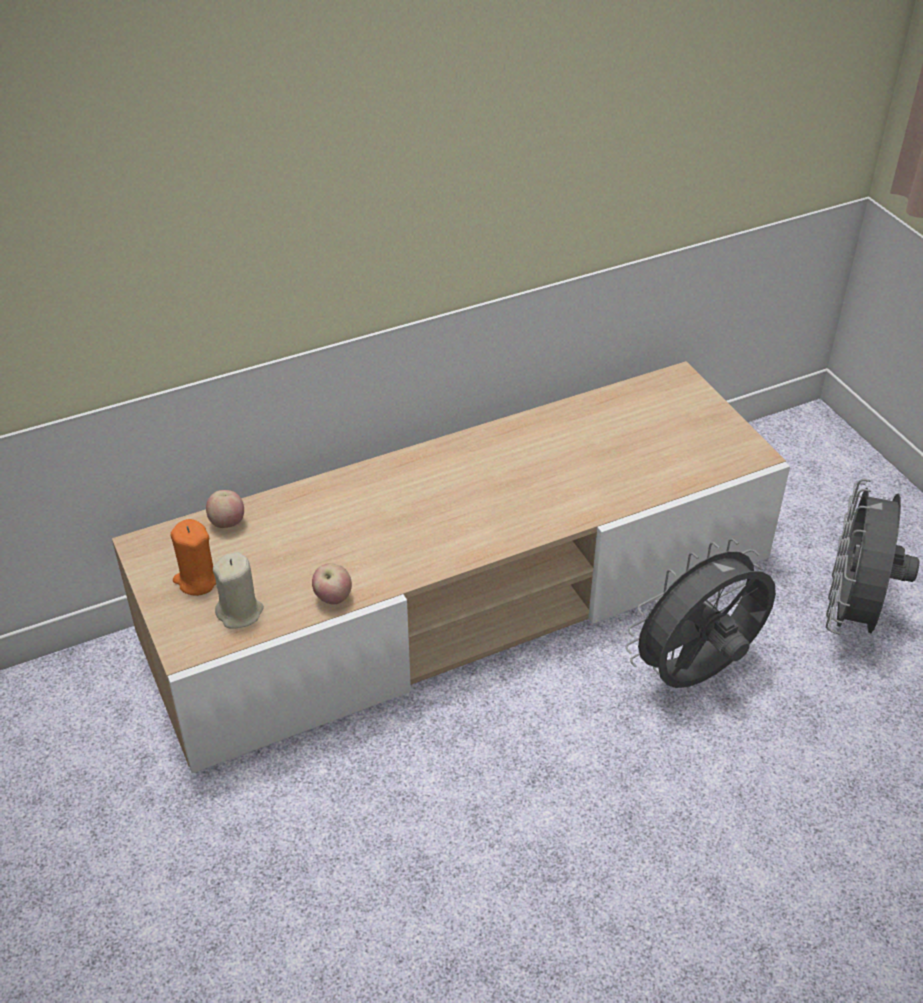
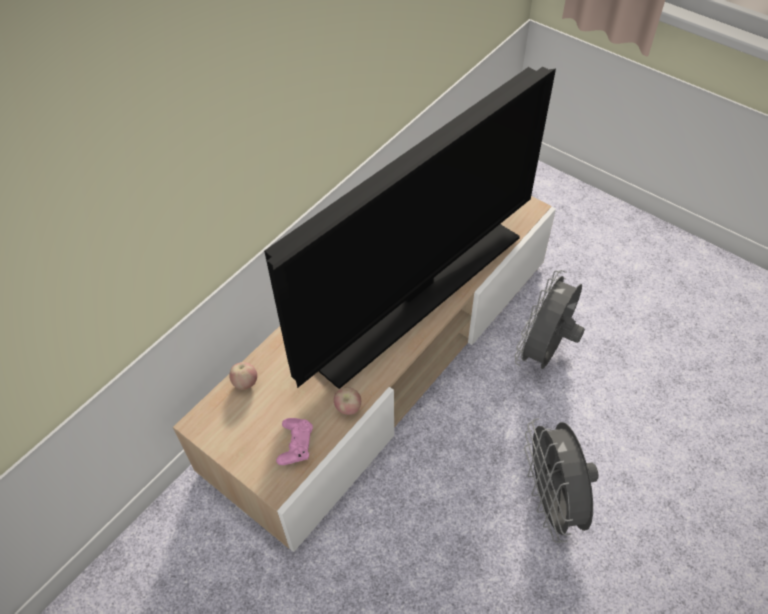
camera: 25 degrees left, 10 degrees up
orange candle [171,519,216,596] -> none
beige candle [213,552,264,629] -> pink game controller [276,418,313,465]
grey fan [826,479,919,635] -> grey fan moved to [524,418,599,543]
none -> television [264,67,556,389]

